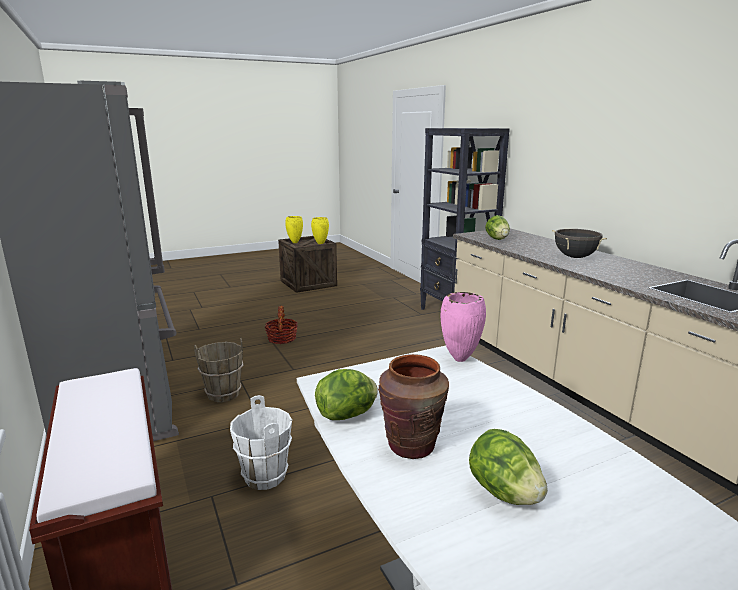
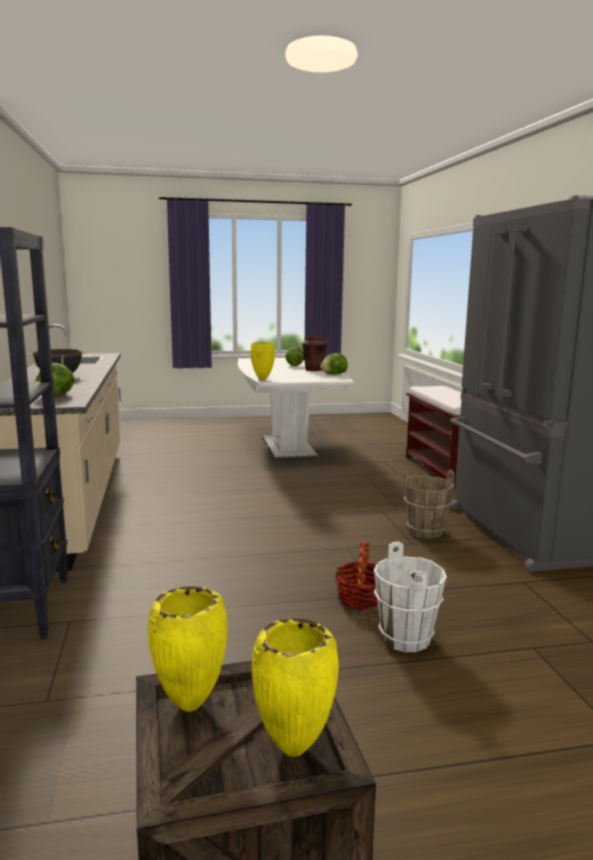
camera: 165 degrees left, 5 degrees down
white bucket [230,395,292,490] -> white bucket moved to [374,542,447,652]
pink vase [441,292,486,362] -> yellow vase [251,342,275,380]

